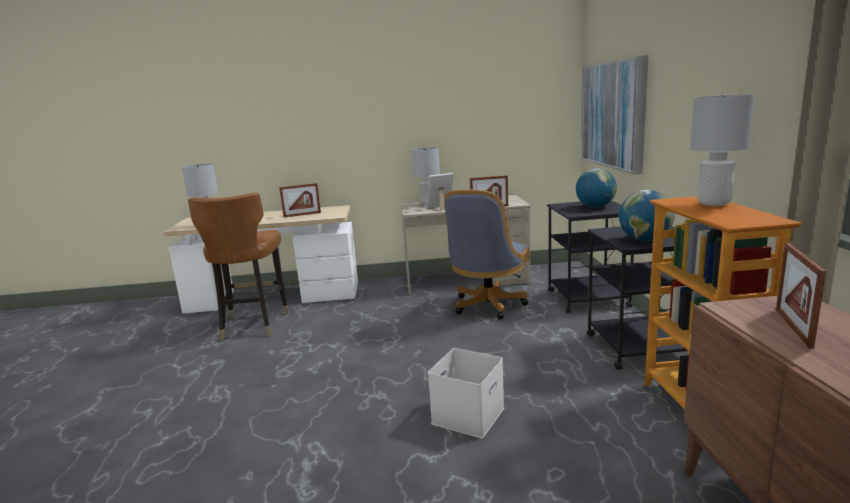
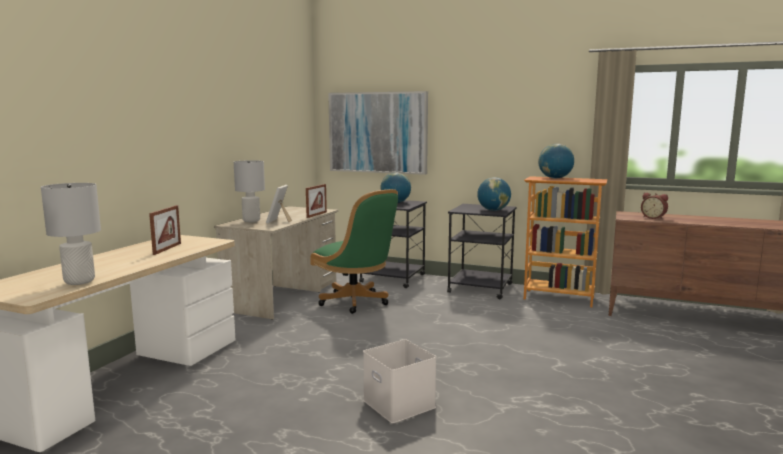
camera: 65 degrees left, 5 degrees down
brown chair [188,192,289,340] -> none
white storage box [428,348,504,438] -> white storage box moved to [363,339,436,423]
blue office chair [444,190,530,320] -> green office chair [310,189,398,314]
grey table lamp [690,94,755,206] -> globe [538,144,574,178]
picture frame [776,243,826,349] -> alarm clock [641,193,668,220]

